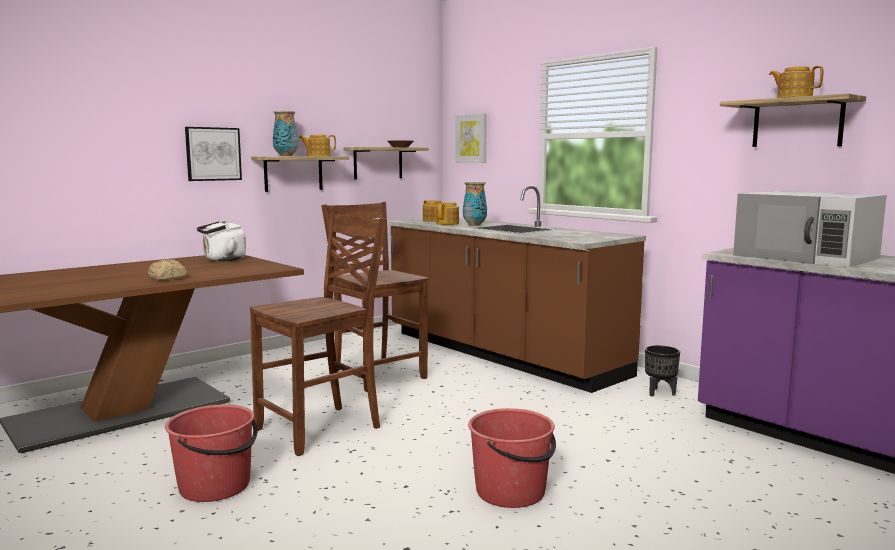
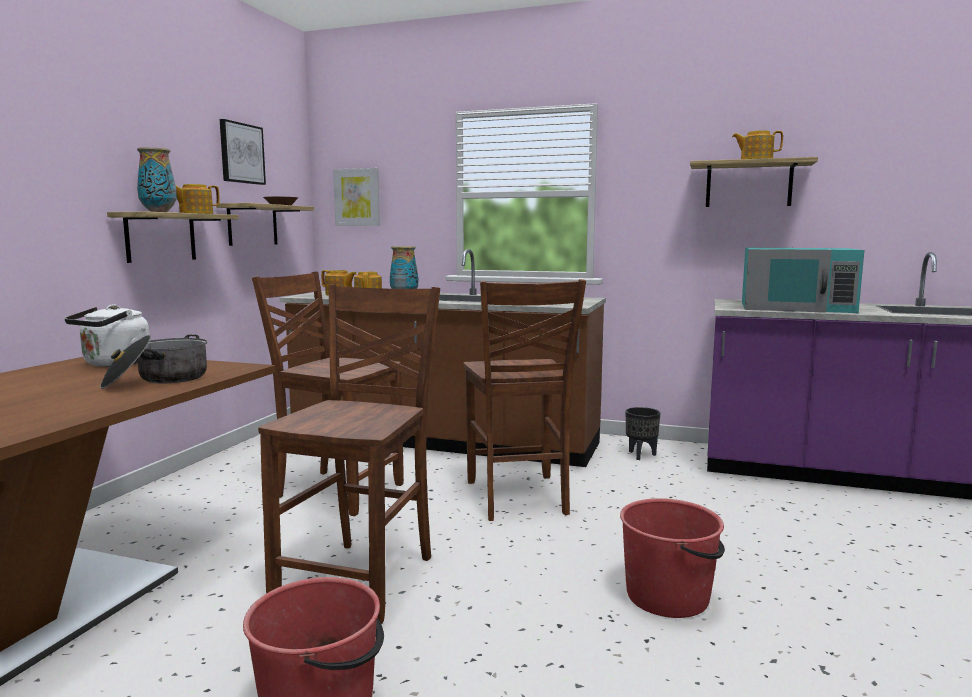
camera: 30 degrees left, 0 degrees up
bread [148,259,187,281] -> none
picture [185,127,242,181] -> picture moved to [220,119,266,185]
white microwave [733,191,887,267] -> turquoise microwave [742,248,864,313]
none -> cooking pot [100,335,207,389]
none -> brown chair [463,279,586,521]

